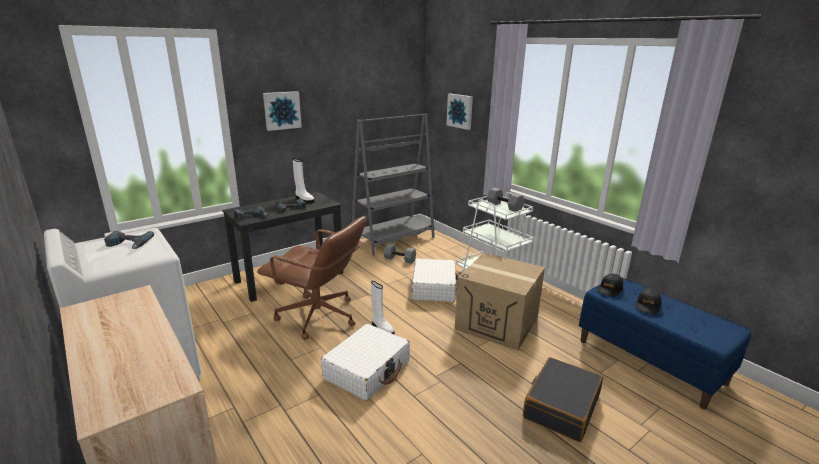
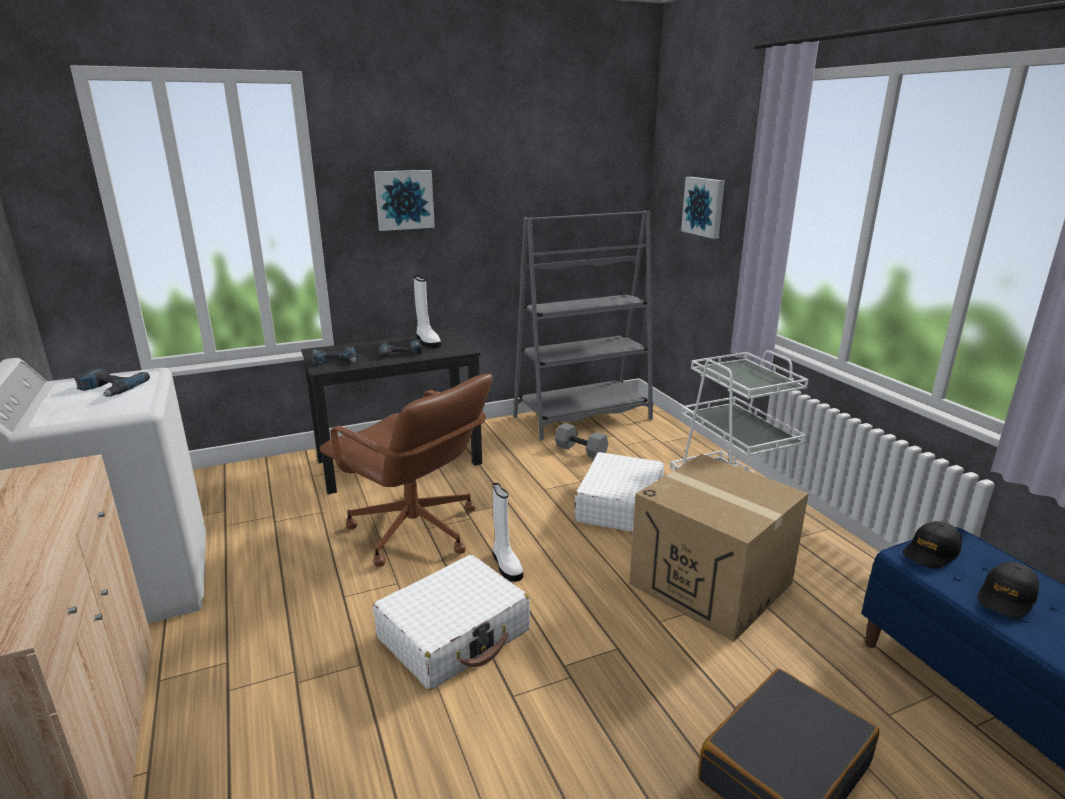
camera: 15 degrees right, 0 degrees up
grey dumbbell [487,188,524,212] -> none

